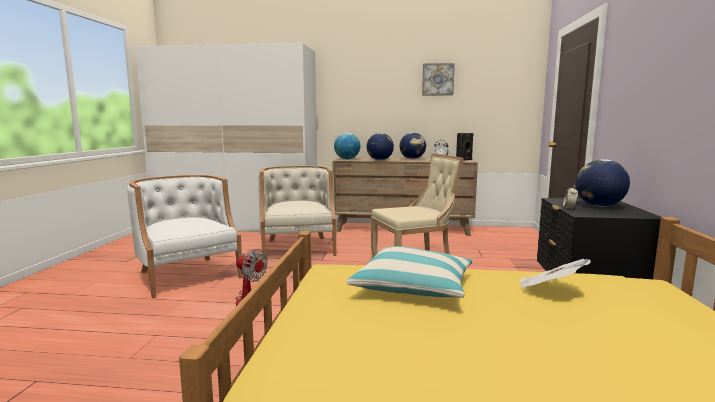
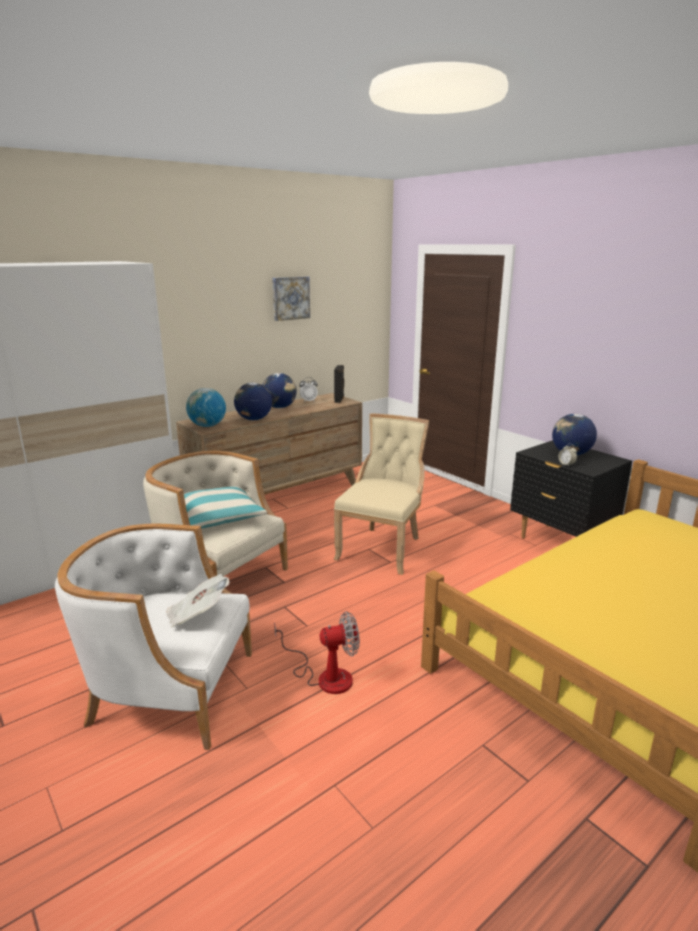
camera: 45 degrees left, 10 degrees up
pillow [346,246,472,298] -> pillow moved to [184,486,267,529]
newspaper [520,259,591,289] -> newspaper moved to [166,574,229,628]

